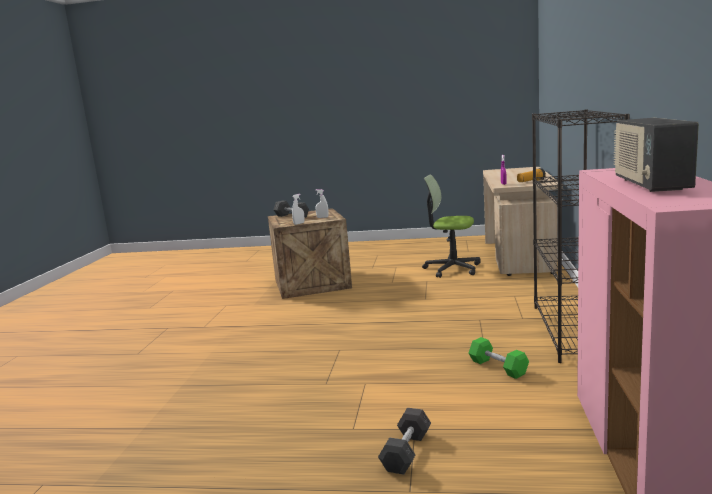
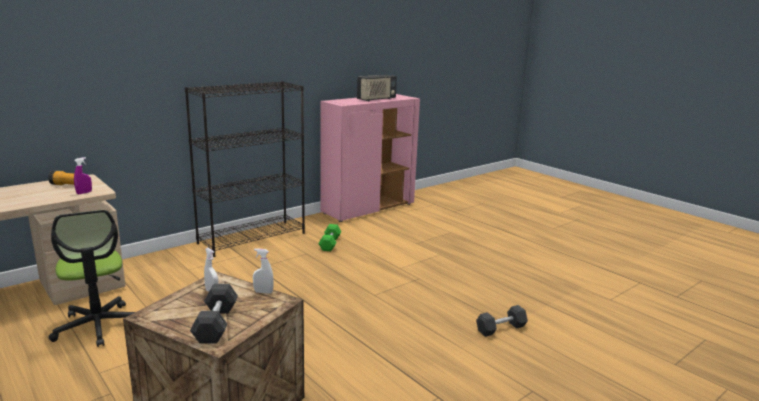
camera: 140 degrees left, 5 degrees up
grey dumbbell [378,408,431,475] -> grey dumbbell moved to [476,305,528,337]

